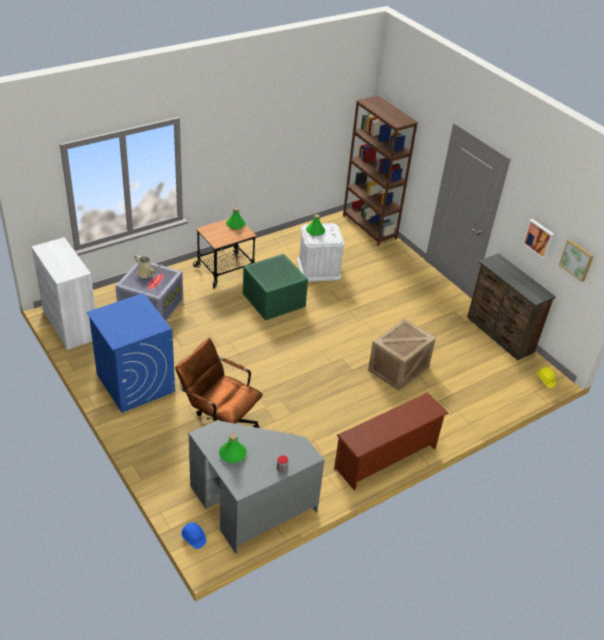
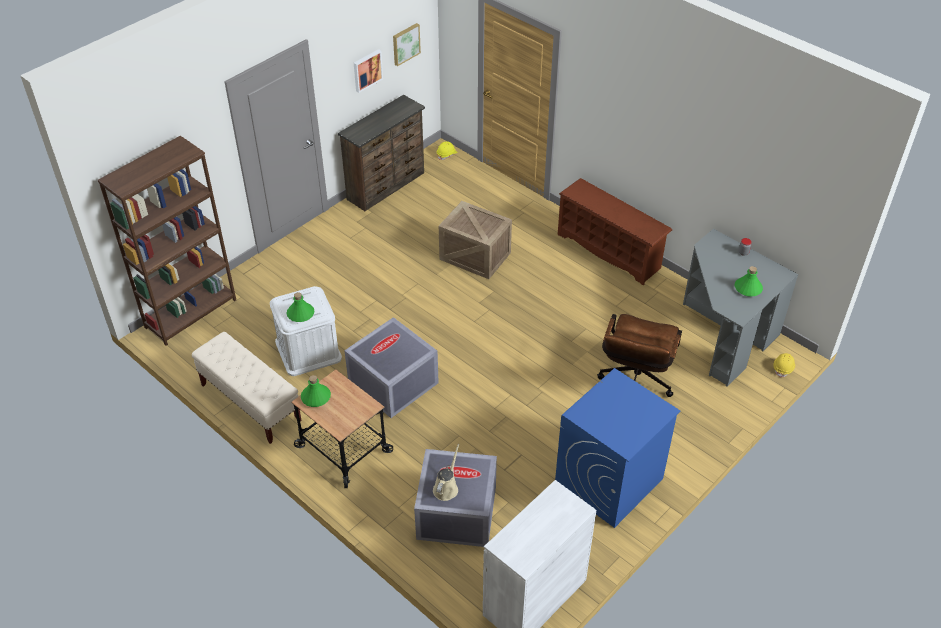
camera: 100 degrees left, 5 degrees up
blue hard hat [181,522,207,549] -> yellow hard hat [774,353,795,378]
green storage box [243,254,308,321] -> grey storage box [344,317,439,418]
none -> beige bench [192,332,302,444]

